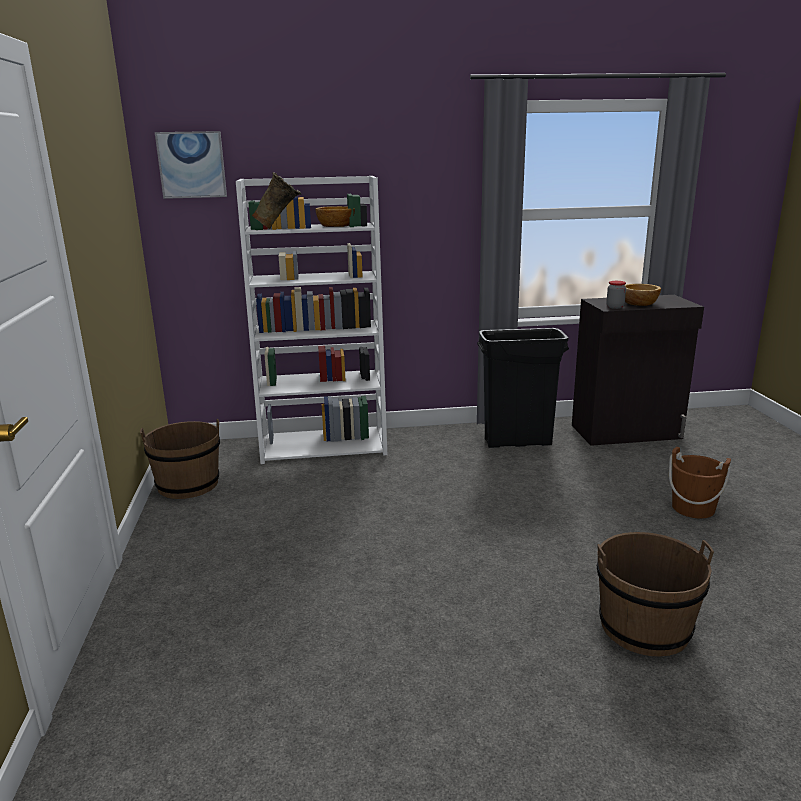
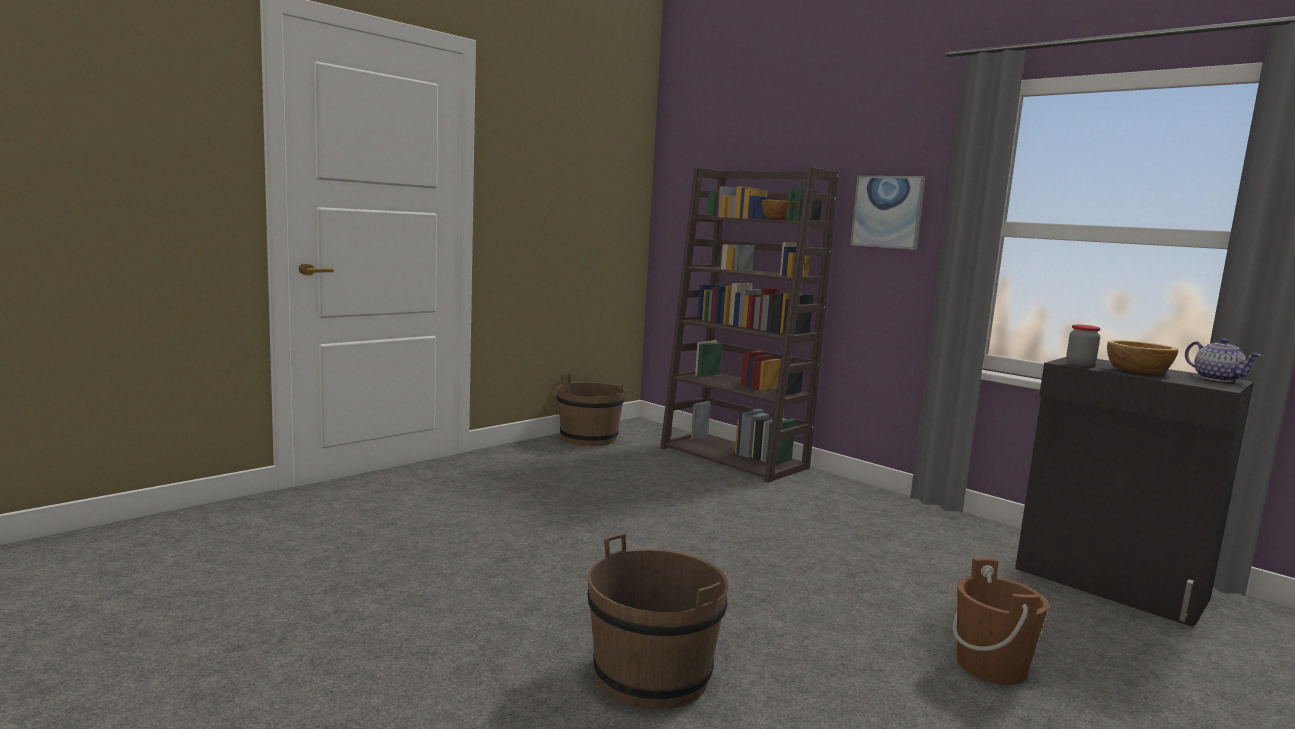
camera: 50 degrees right, 10 degrees down
picture [155,131,227,199] -> picture moved to [850,176,925,250]
white bookcase [236,176,387,464] -> brown bookcase [660,167,839,483]
beige vase [252,172,301,229] -> none
black trash can [477,328,569,448] -> none
none -> teapot [1185,338,1261,382]

